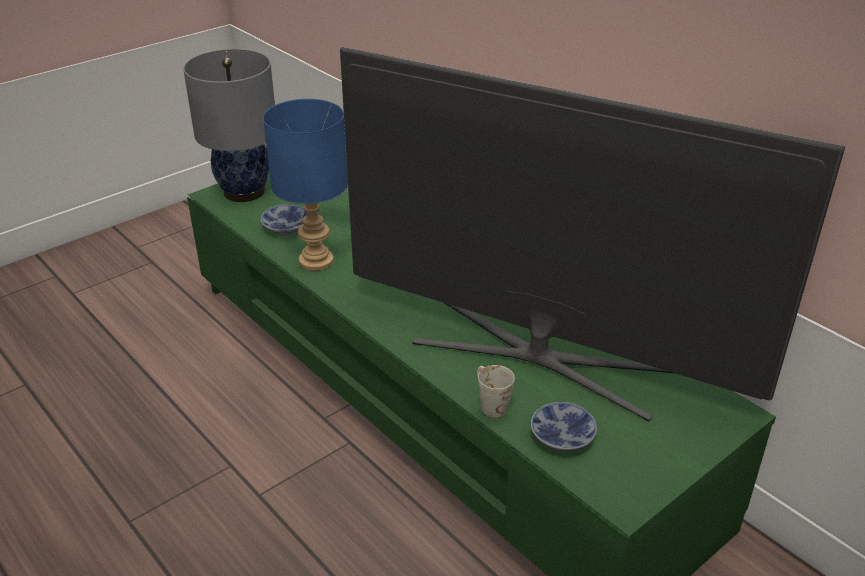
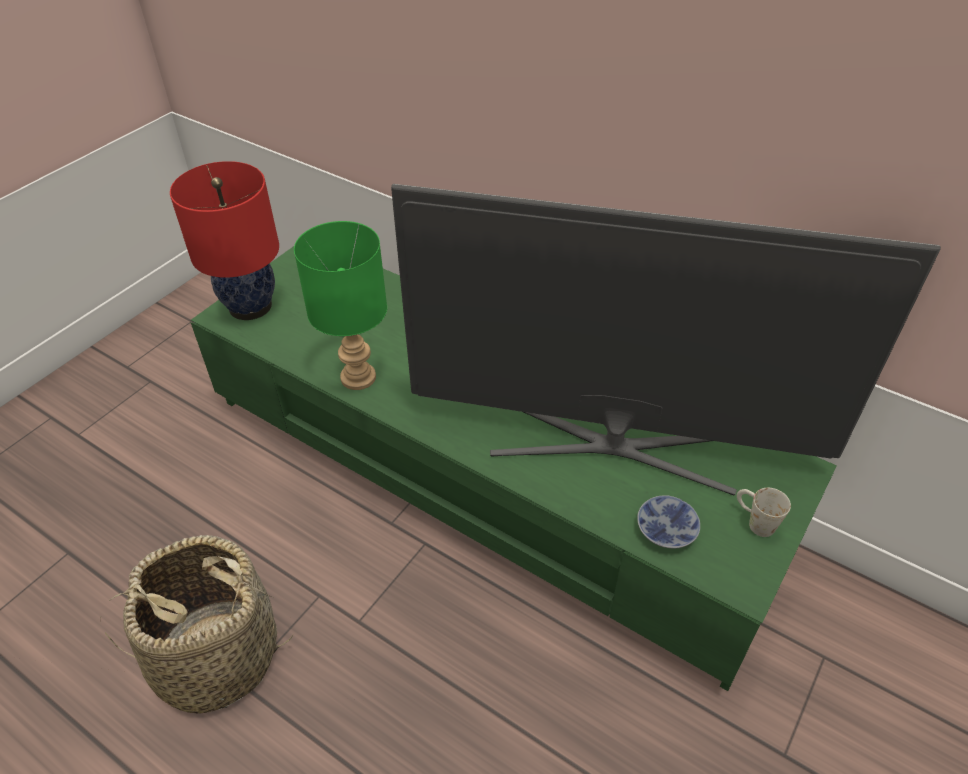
camera: 15 degrees left, 10 degrees up
grey table lamp [183,49,275,202] -> red table lamp [170,161,279,320]
bowl [261,204,307,235] -> none
blue table lamp [263,99,348,271] -> green table lamp [294,221,387,390]
white mug [477,365,515,418] -> white mug moved to [737,488,791,537]
none -> basket [103,535,293,714]

